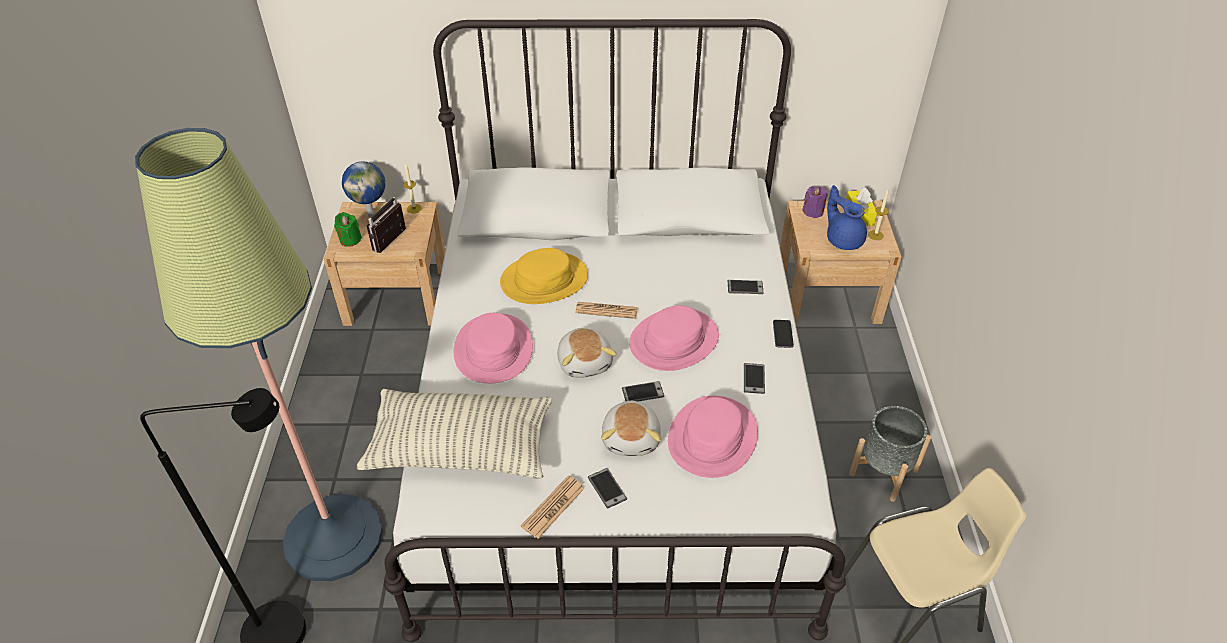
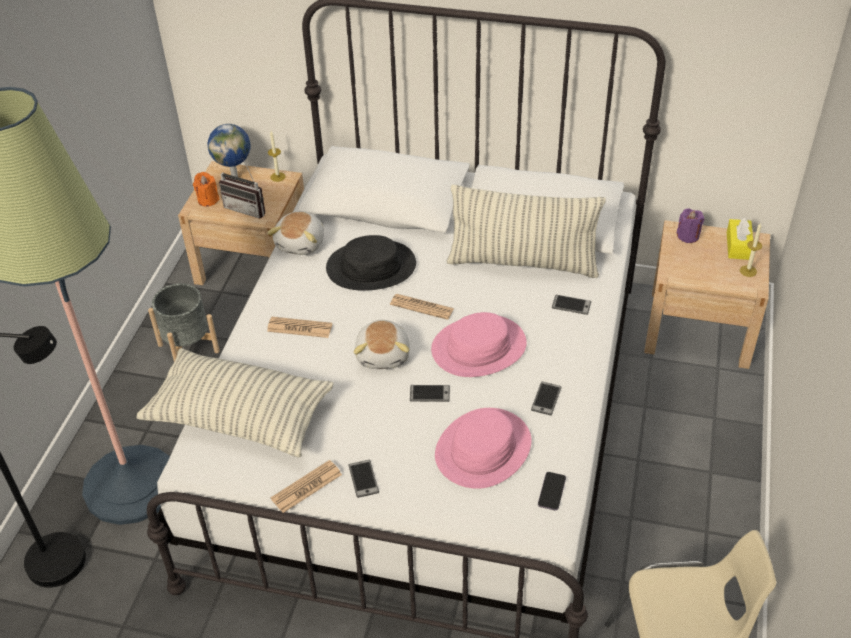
camera: 15 degrees right, 0 degrees up
green candle [334,212,362,247] -> orange candle [193,172,220,207]
radio [366,196,406,253] -> radio turned 105 degrees counterclockwise [219,158,266,218]
pink hat [453,313,533,383] -> newspaper [267,317,332,338]
yellow hat [500,248,588,304] -> black hat [326,235,416,291]
plush toy [601,400,661,456] -> plush toy moved to [267,212,324,255]
phone [773,320,794,348] -> phone moved to [538,472,566,510]
blue teapot [827,185,867,250] -> none
grey planter [849,406,931,502] -> grey planter moved to [148,283,220,362]
none -> pillow [447,185,606,278]

